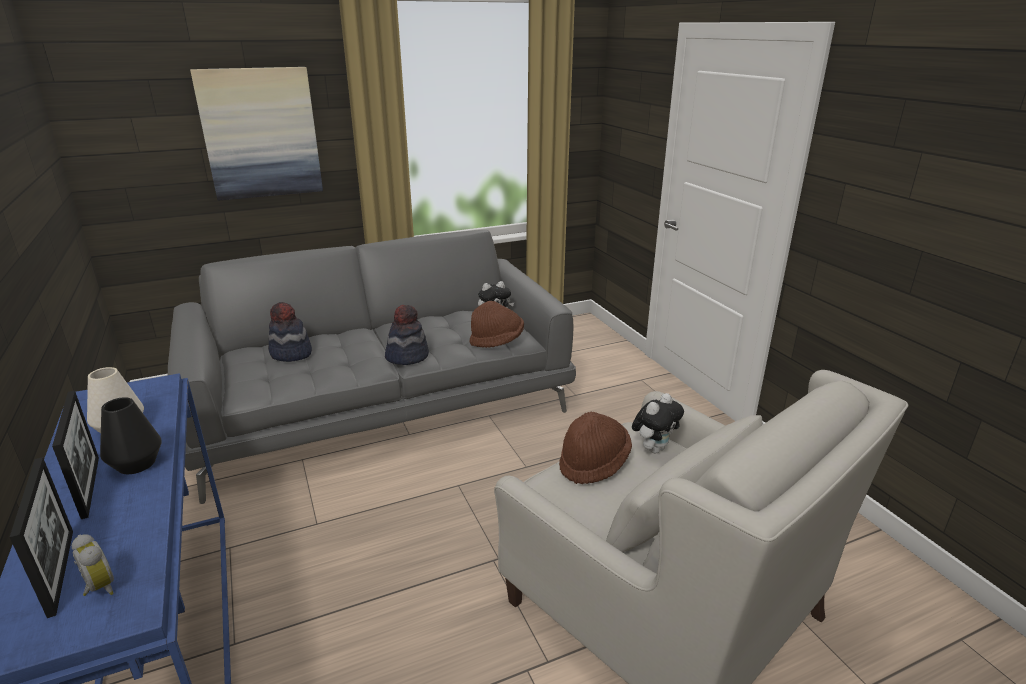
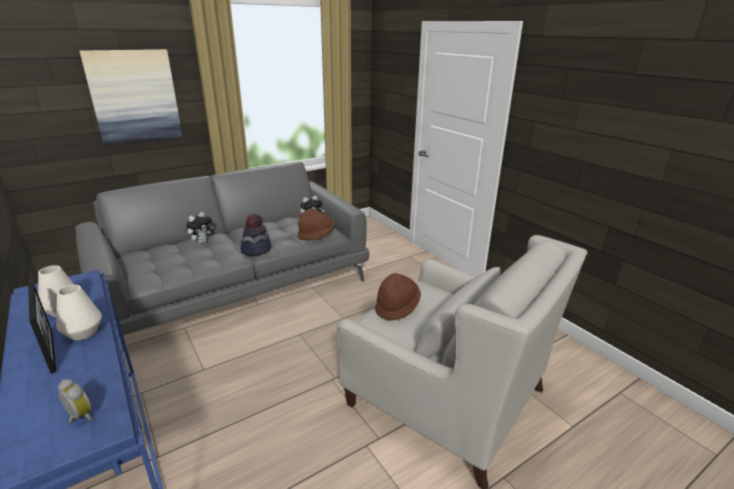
camera: 10 degrees left, 0 degrees up
picture frame [10,457,73,618] -> none
black vase [100,397,162,474] -> white vase [56,285,102,340]
hat [268,302,312,362] -> none
plush toy [632,393,684,453] -> plush toy moved to [186,212,213,244]

